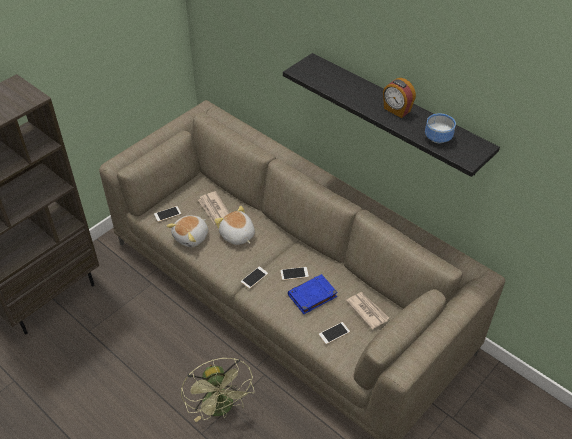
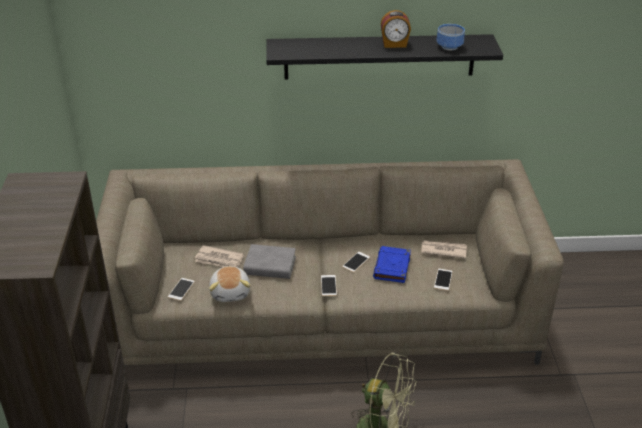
camera: 45 degrees left, 10 degrees down
plush toy [214,206,255,245] -> grey book [243,244,296,279]

